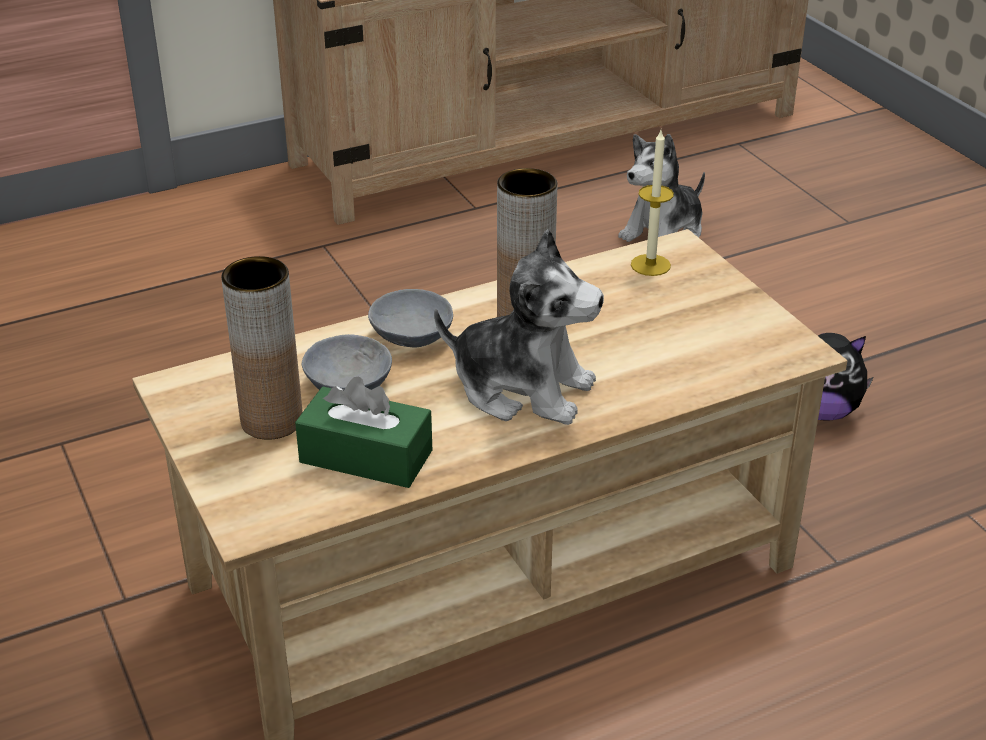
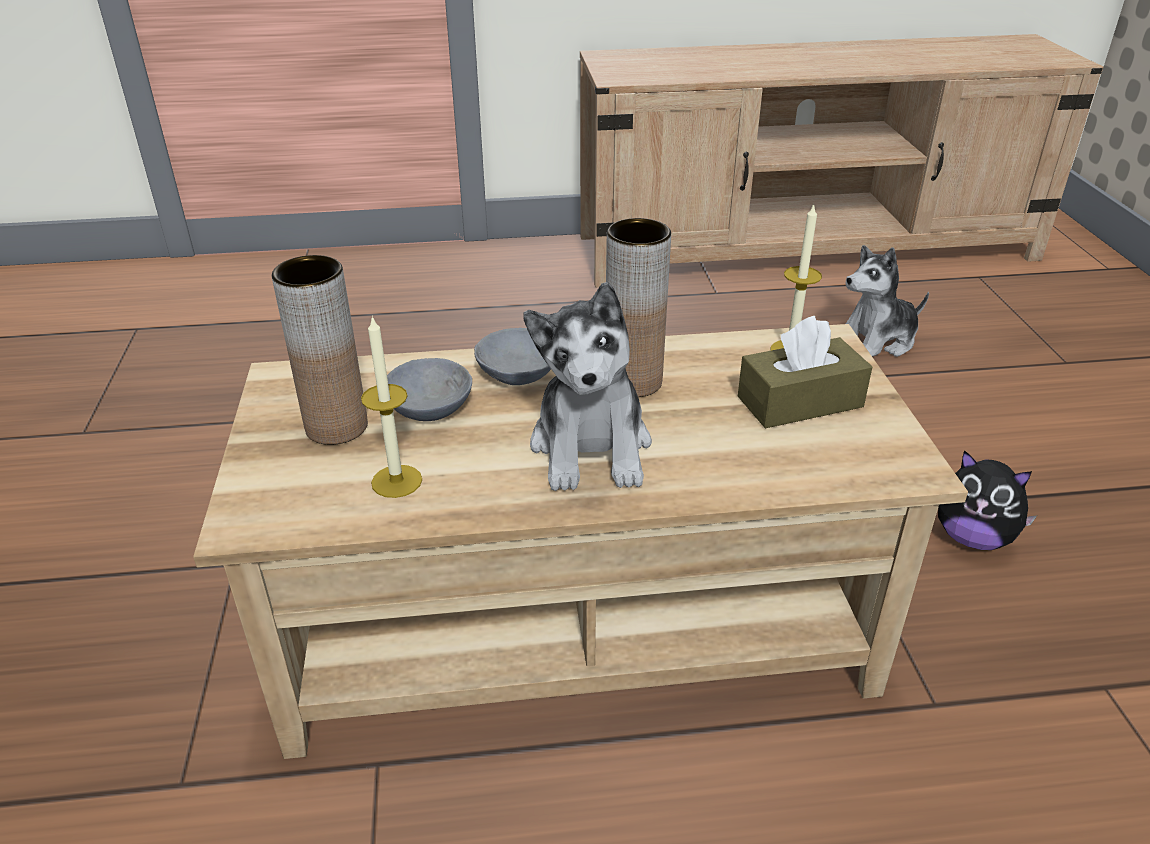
camera: 20 degrees right, 0 degrees up
green tissue box [295,377,432,488] -> candle [361,315,422,498]
plush toy [434,229,604,425] -> plush toy turned 45 degrees clockwise [523,282,652,491]
none -> brown tissue box [738,316,872,428]

